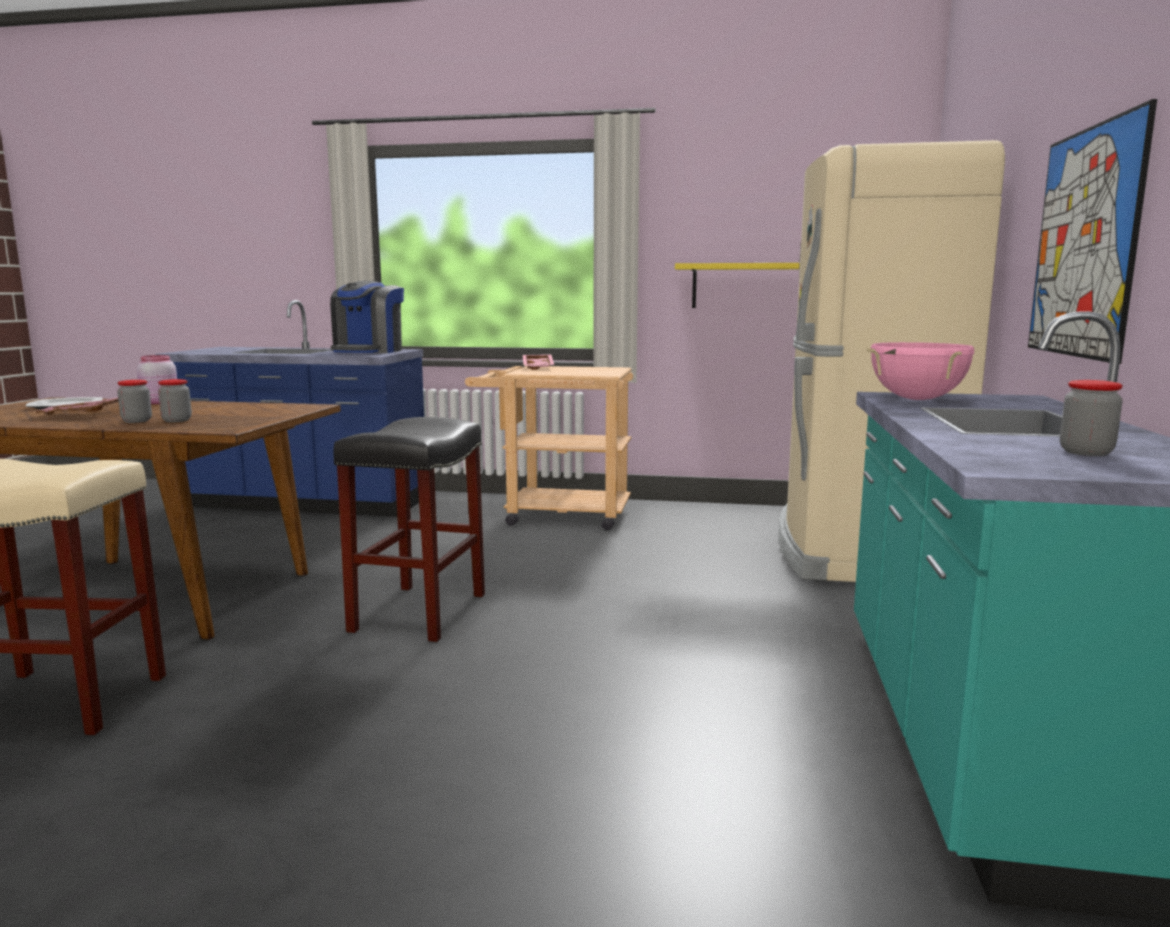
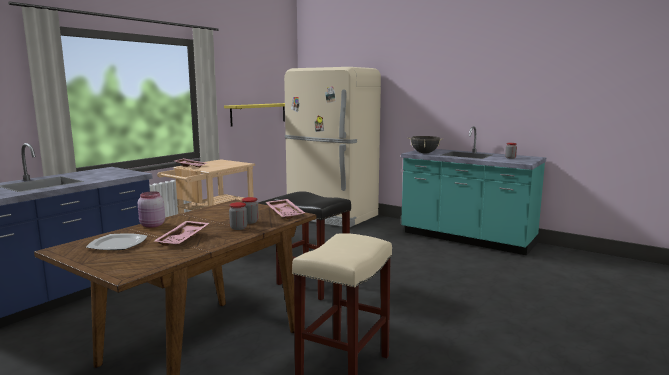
camera: 65 degrees left, 0 degrees up
coffee machine [330,281,404,353] -> none
pink cooking pot [867,342,975,400] -> black cooking pot [408,136,444,154]
picture [1028,99,1157,364] -> none
none -> pink tray [266,199,305,219]

